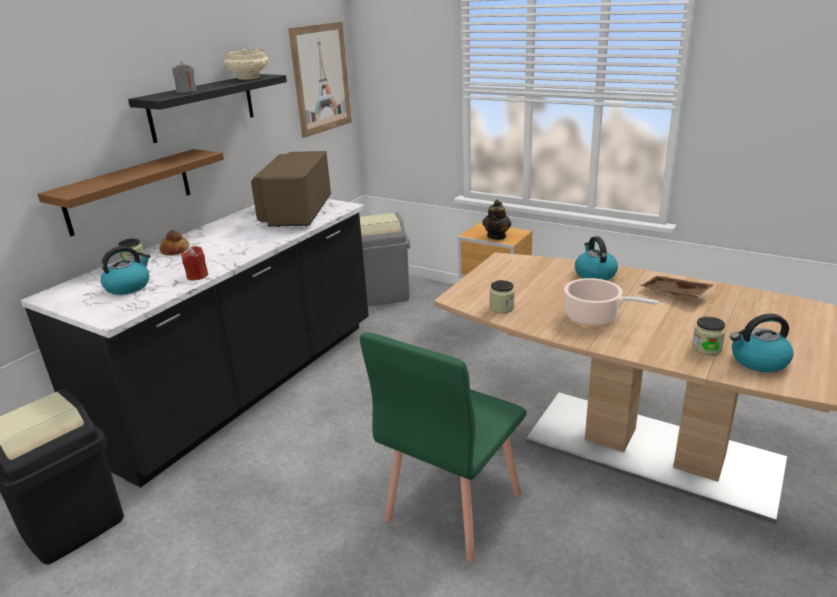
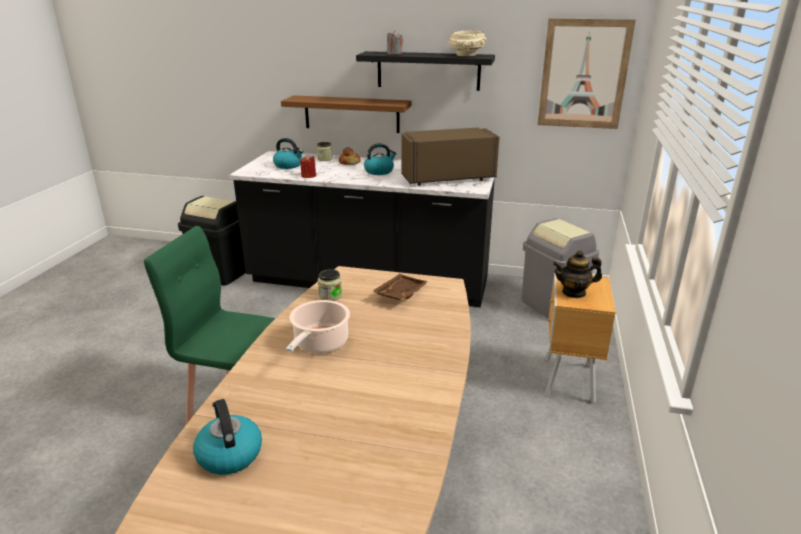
camera: 70 degrees right, 0 degrees up
kettle [575,236,618,280] -> kettle moved to [364,143,397,175]
brown tray [639,276,714,297] -> brown tray moved to [372,274,428,300]
jar [692,317,726,355] -> none

